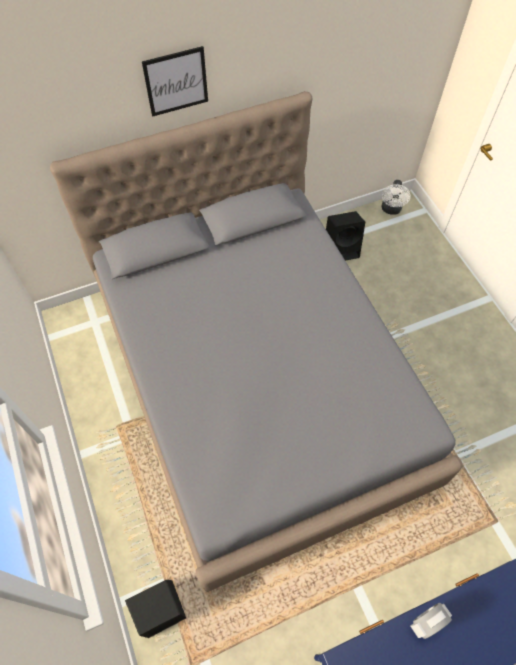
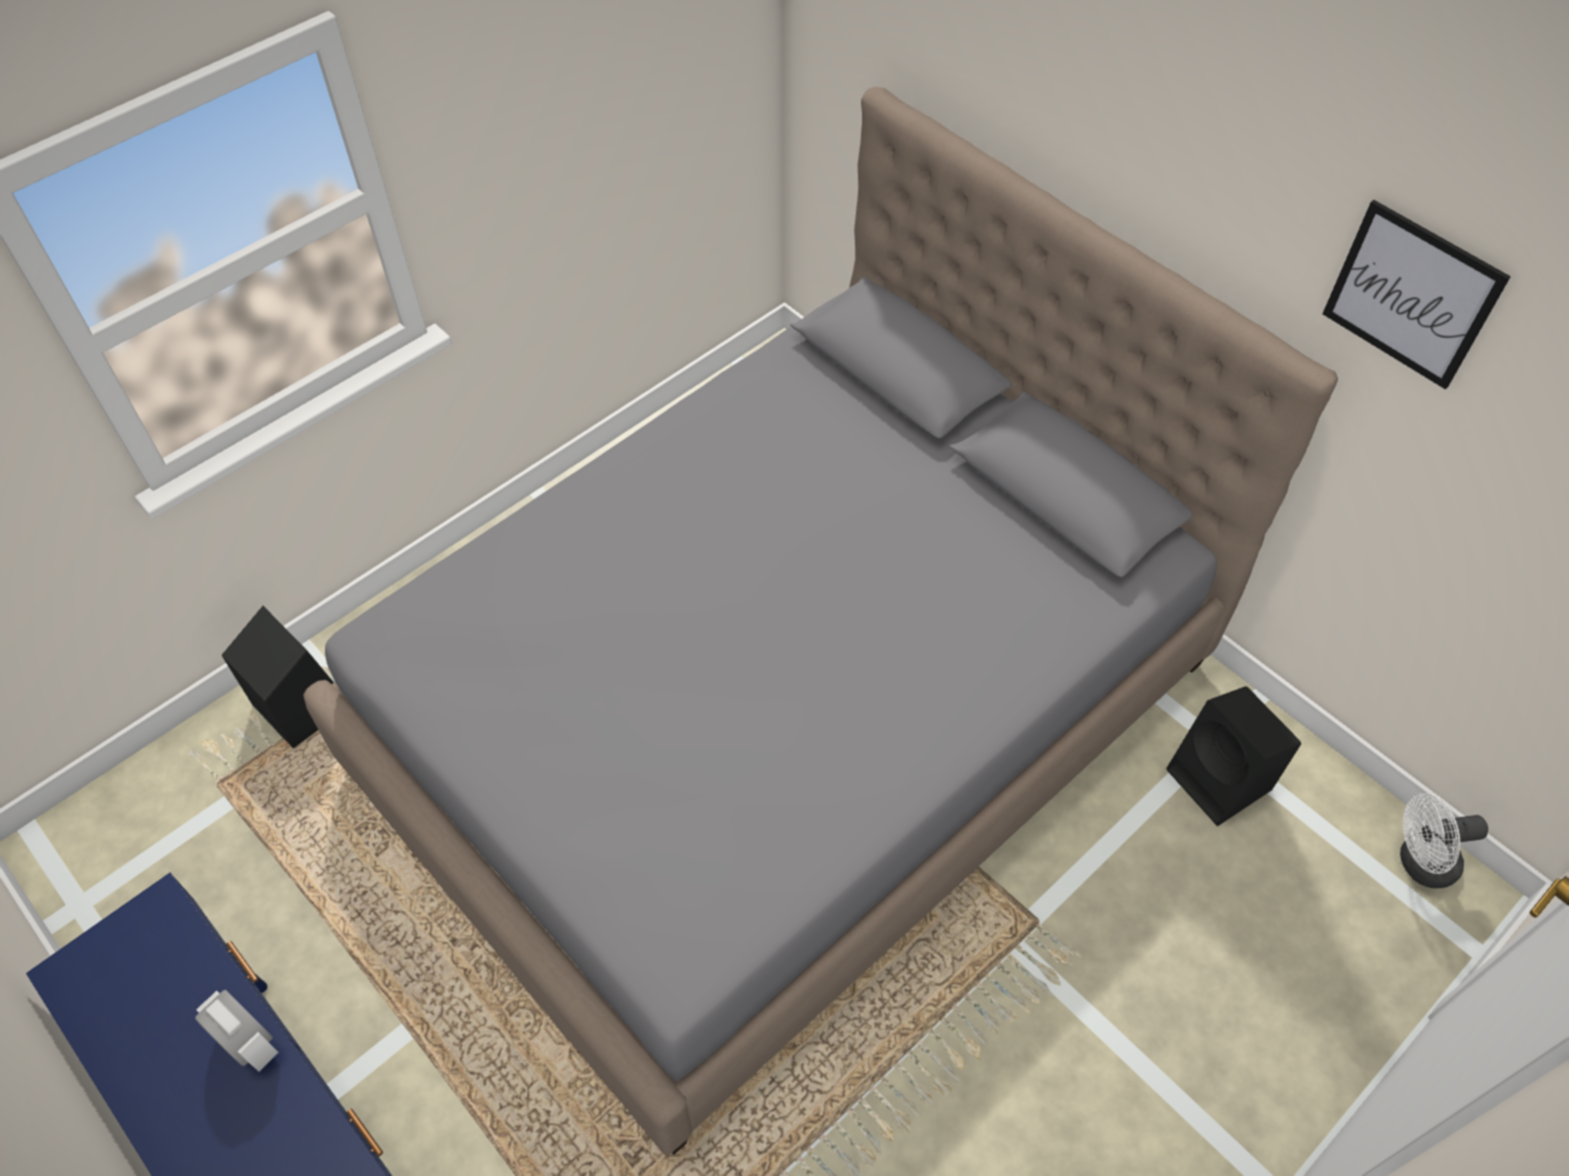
camera: 70 degrees right, 5 degrees down
picture [142,46,208,117] -> picture moved to [1322,200,1511,389]

